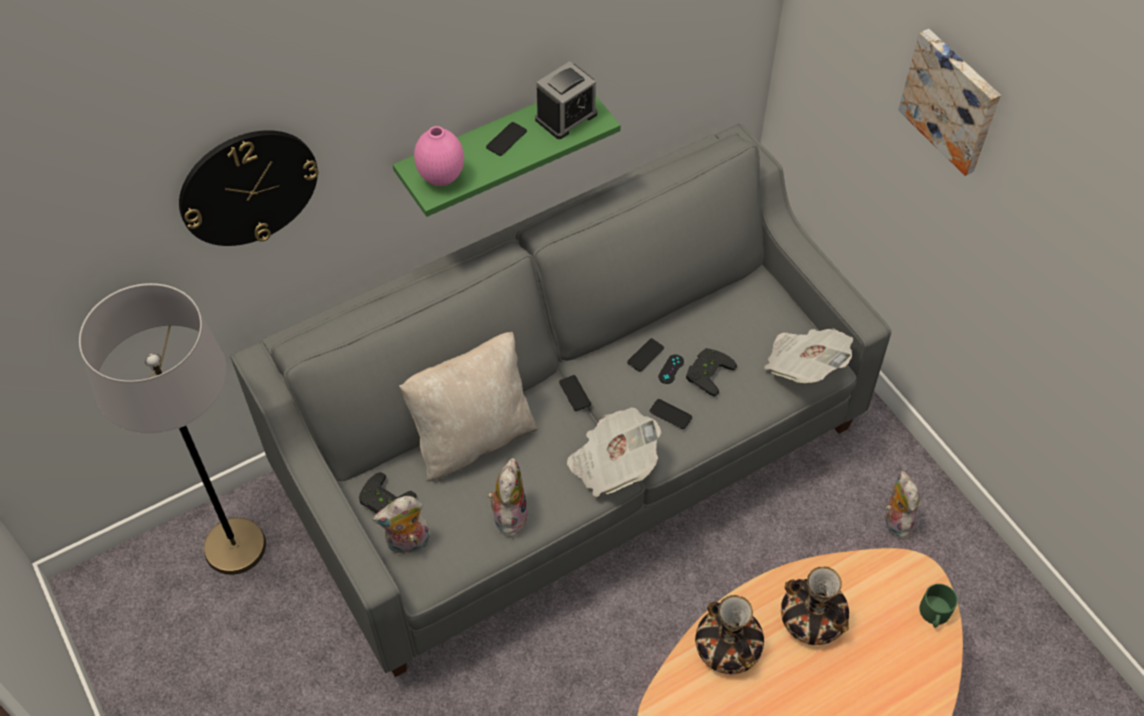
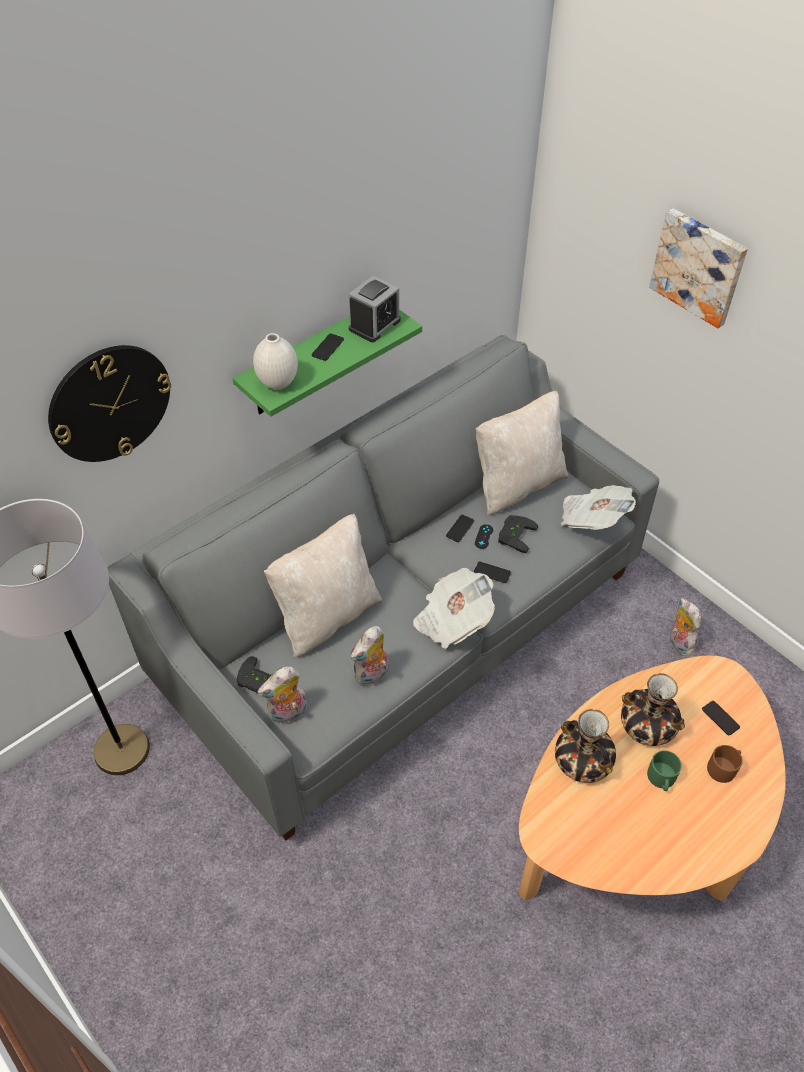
camera: 10 degrees left, 5 degrees down
pink vase [414,126,464,186] -> white vase [253,333,298,390]
plush toy [488,458,528,537] -> plush toy turned 135 degrees counterclockwise [351,626,389,687]
phone [559,375,591,411] -> phone moved to [702,701,740,736]
green mug [919,584,958,628] -> green mug moved to [647,750,682,791]
none -> beige pillow [476,391,569,515]
none -> brown mug [707,745,743,783]

